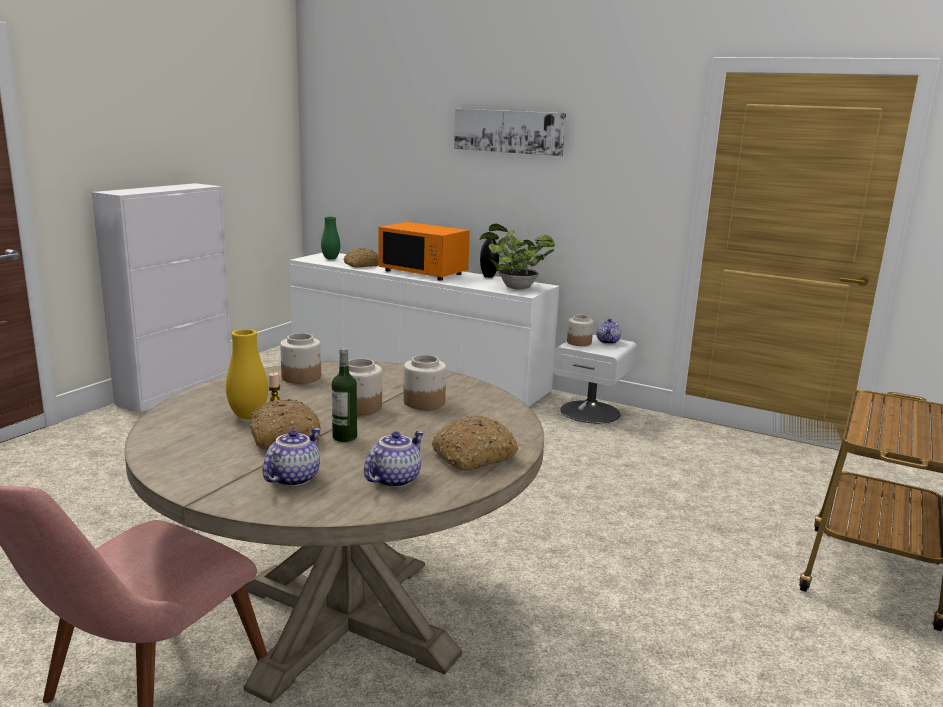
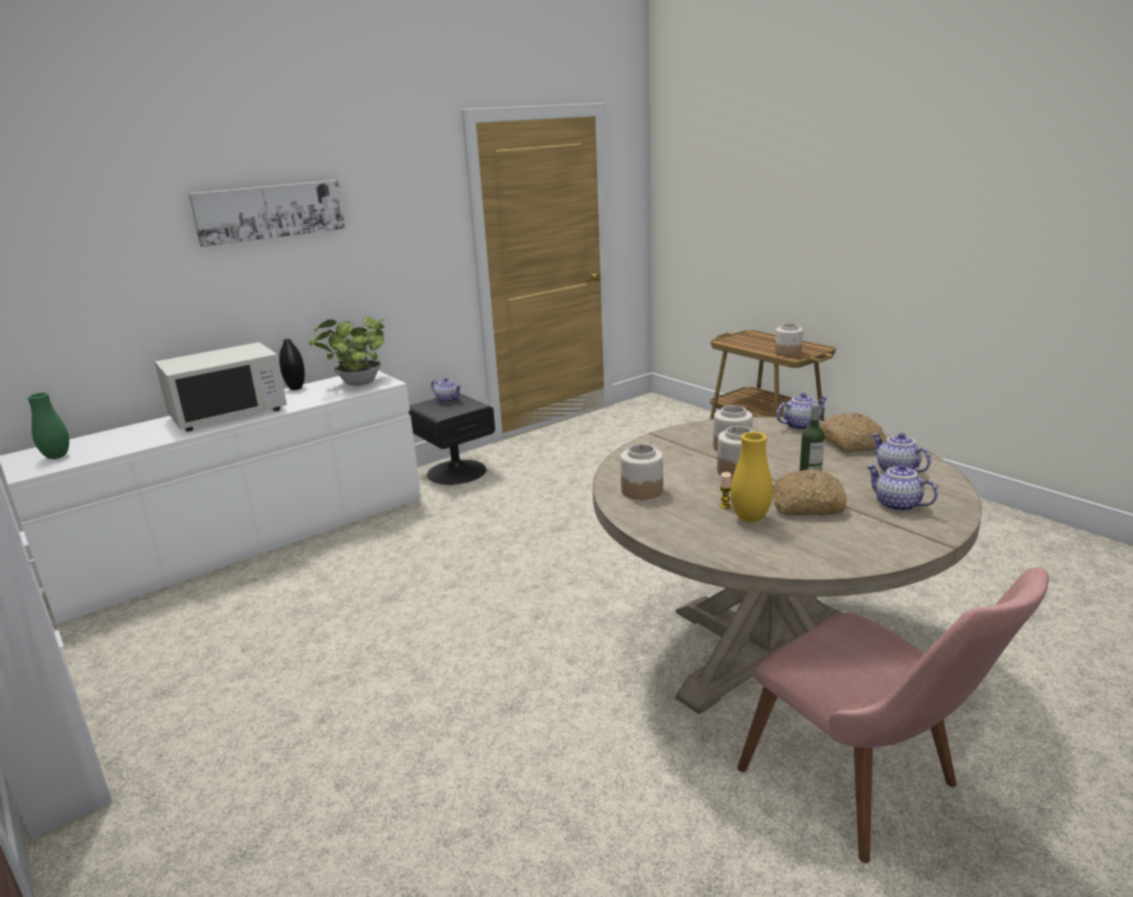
camera: 65 degrees left, 5 degrees up
bread [344,248,378,268] -> none
orange microwave [378,222,470,280] -> white microwave [155,342,287,432]
white nightstand [553,335,637,423] -> black nightstand [409,393,495,485]
jar [567,315,594,346] -> jar moved to [775,323,803,356]
none -> teapot [776,393,828,430]

